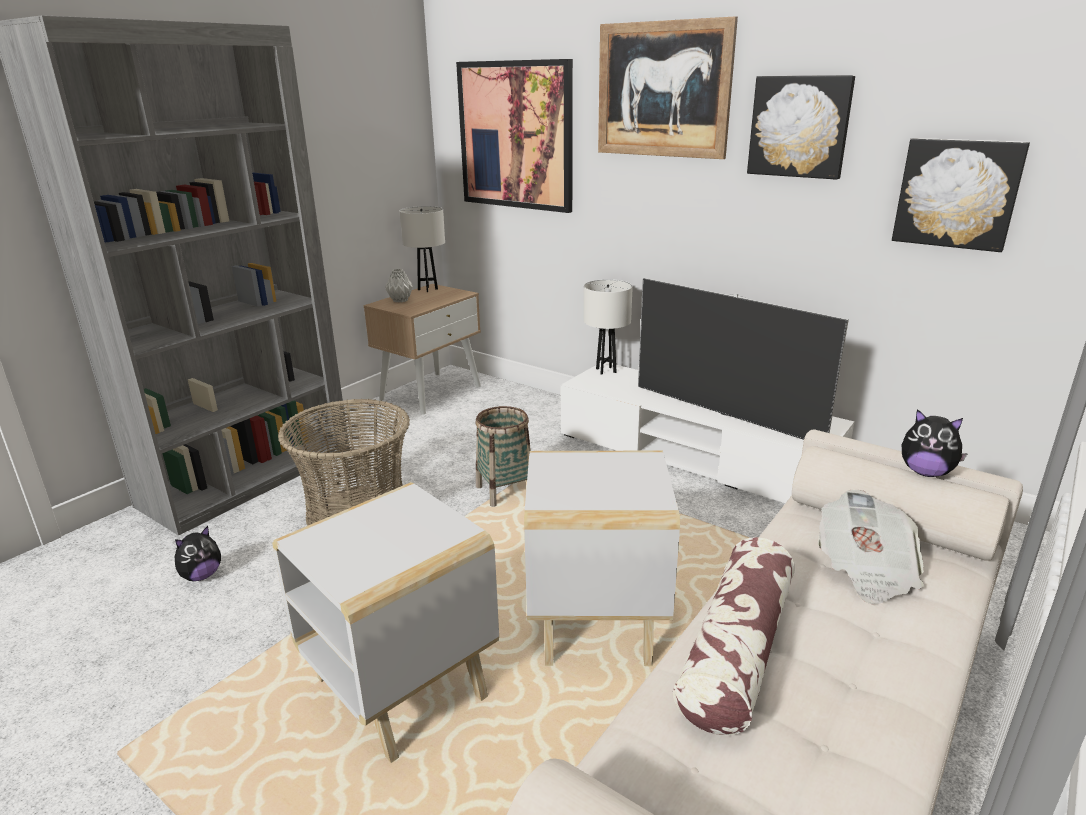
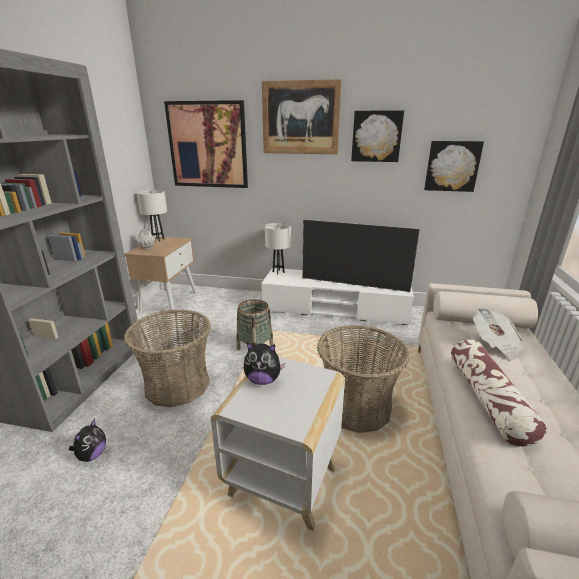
camera: 25 degrees left, 0 degrees up
white side table [524,451,680,666] -> basket [317,325,410,433]
plush toy [902,409,968,477] -> plush toy moved to [244,342,285,385]

